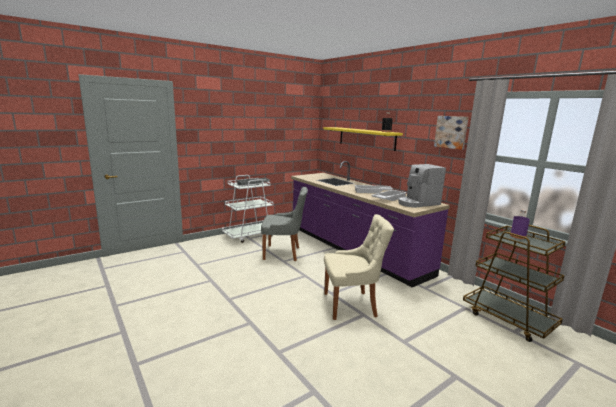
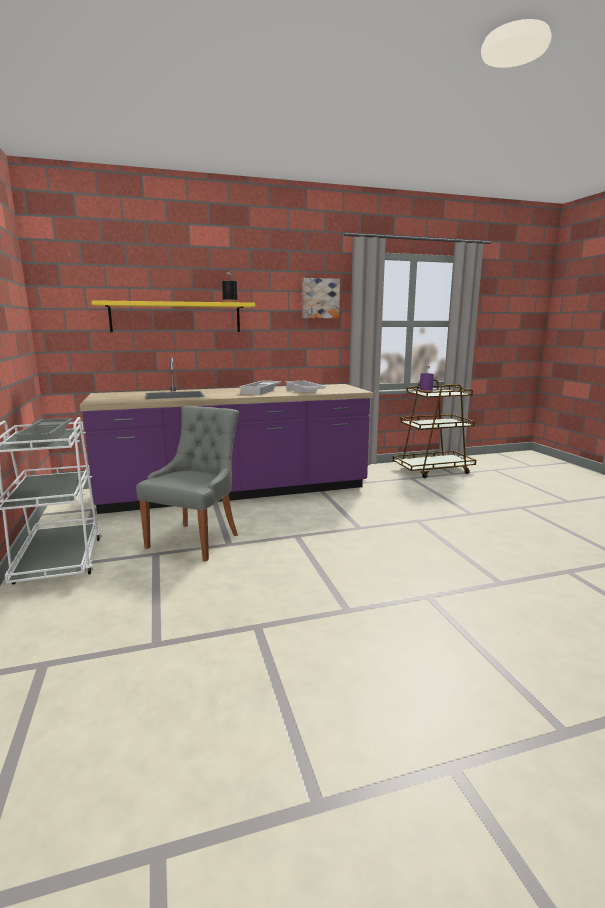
camera: 70 degrees left, 0 degrees up
beige chair [324,214,394,320] -> none
coffee machine [398,164,446,208] -> none

